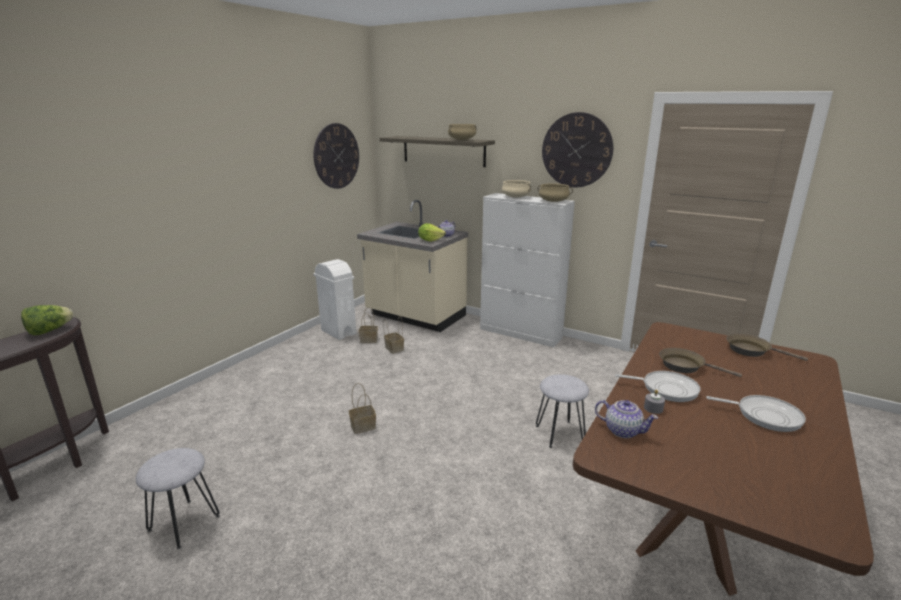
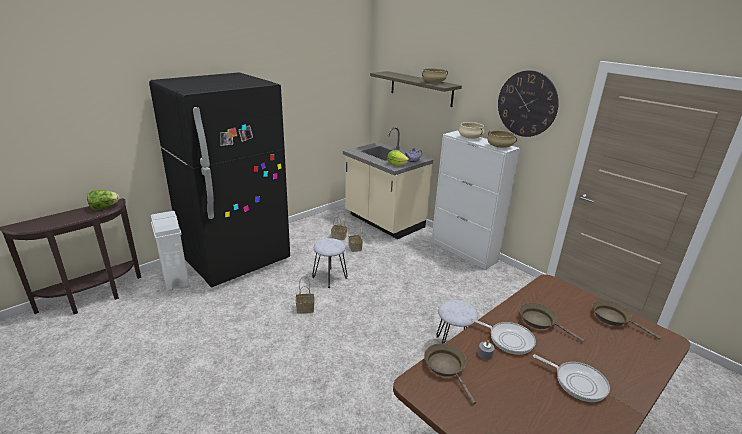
camera: 15 degrees right, 5 degrees up
grey stool [136,448,220,549] -> grey stool moved to [312,238,348,288]
wall clock [313,123,359,189] -> none
white trash can [314,259,356,340] -> white trash can moved to [151,211,189,291]
teapot [595,400,658,438] -> brown frying pan [424,343,476,404]
none -> black fridge [149,73,290,288]

